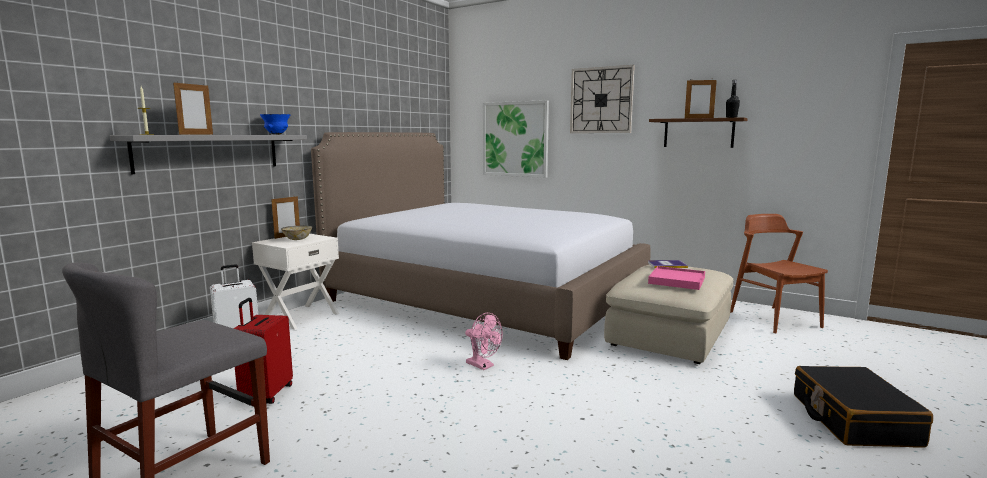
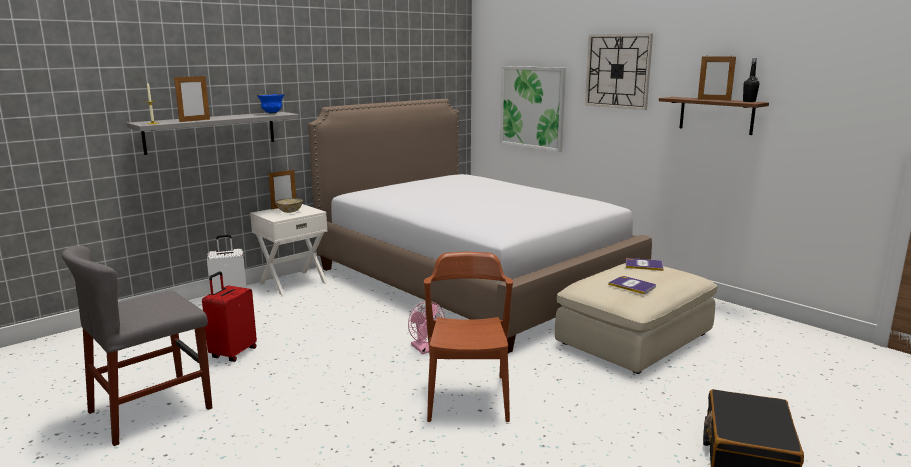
camera: 15 degrees right, 5 degrees up
pink tray [648,266,705,290] -> book [608,276,656,294]
brown chair [730,214,828,333] -> brown chair moved to [424,252,513,422]

